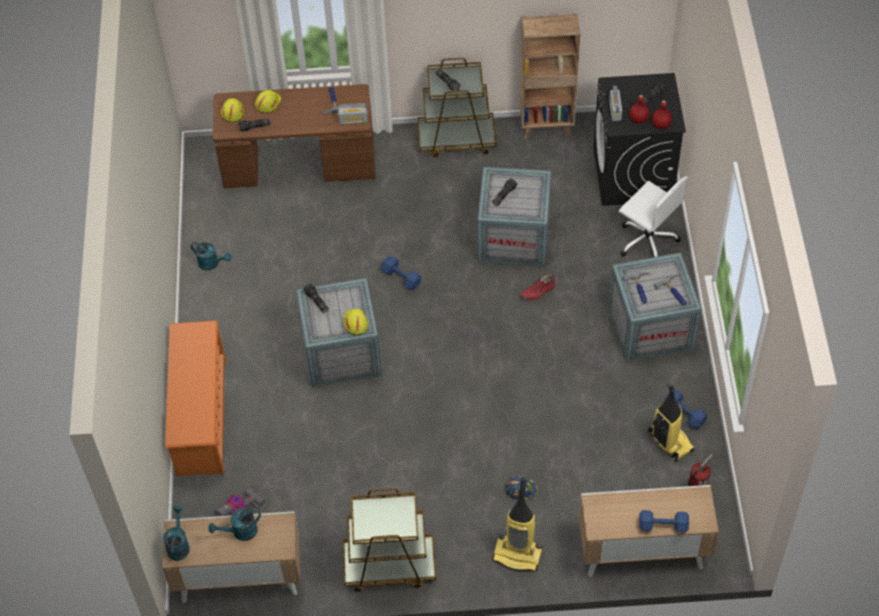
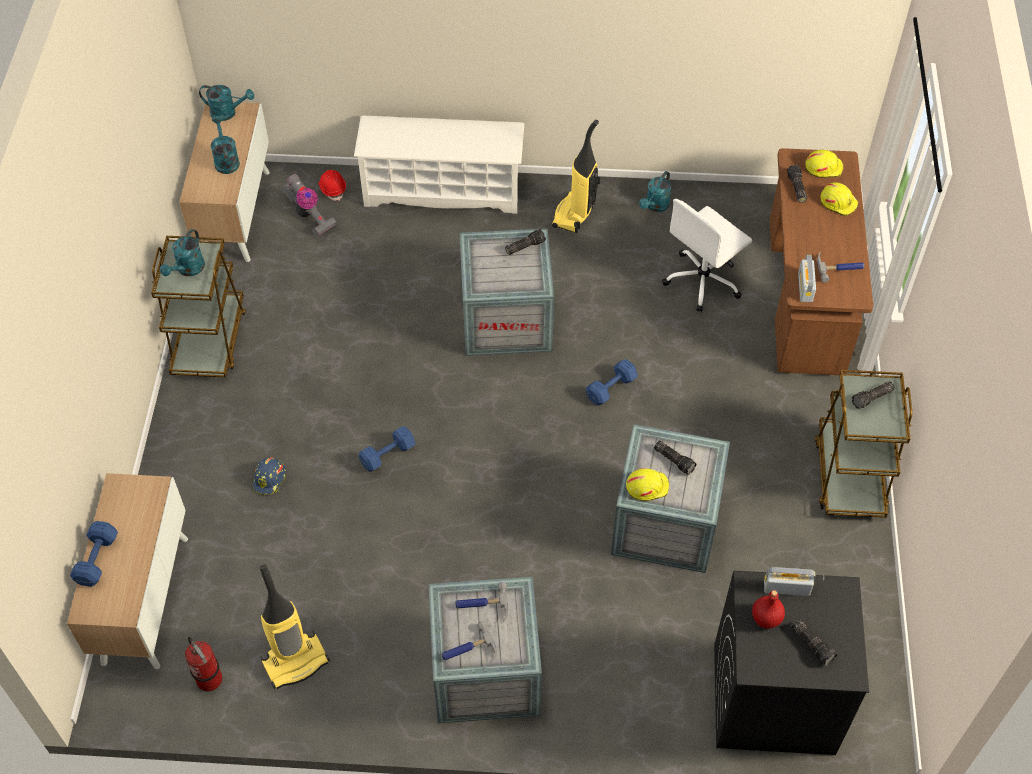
camera: 95 degrees right, 0 degrees up
orange shoe rack [165,320,226,476] -> white shoe rack [354,116,524,214]
yellow hard hat [343,309,368,335] -> yellow hard hat moved to [626,468,669,501]
vacuum cleaner [492,478,542,572] -> vacuum cleaner moved to [552,120,600,233]
brown bookcase [520,14,580,139] -> none
red boot [520,274,556,300] -> none
white office chair [619,176,688,257] -> white office chair moved to [662,199,752,312]
red bottle [652,100,672,129] -> none
blue dumbbell [664,390,707,429] -> blue dumbbell moved to [359,426,415,472]
none -> turquoise watering can [160,229,205,276]
none -> red hard hat [319,170,346,201]

